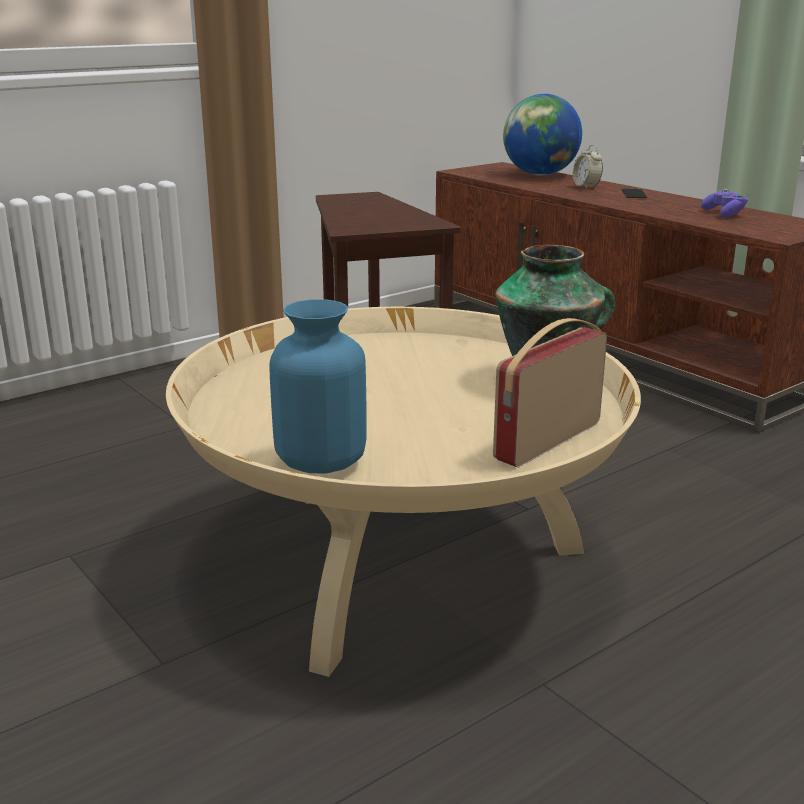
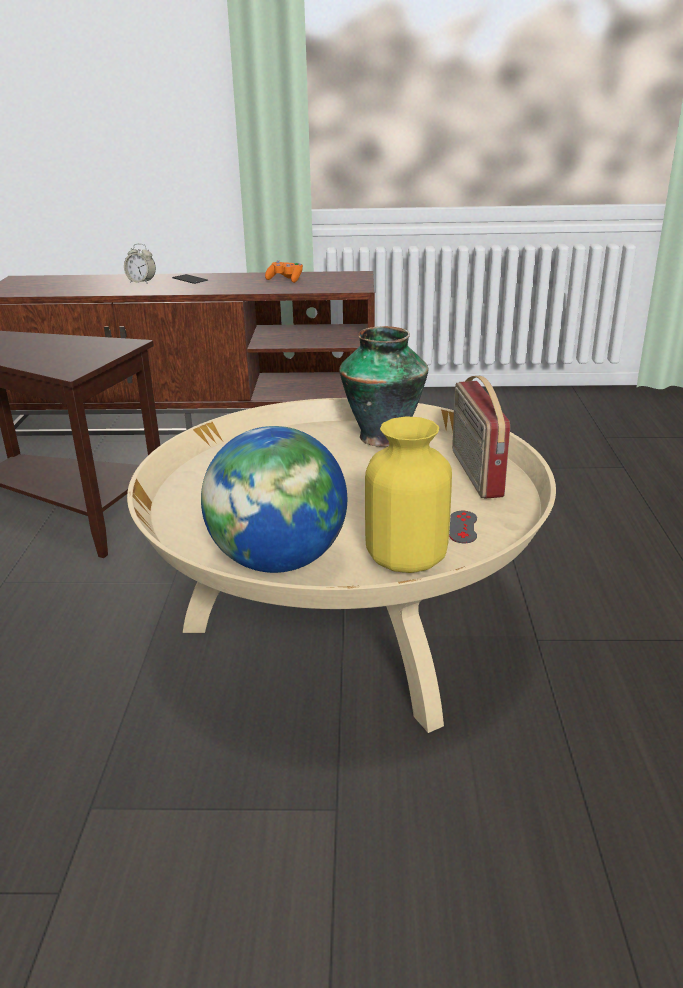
camera: 50 degrees left, 5 degrees up
blue vase [269,299,367,473] -> yellow vase [365,417,452,573]
globe [503,94,582,175] -> globe moved to [201,426,347,573]
purple game controller [701,189,748,218] -> orange game controller [265,260,303,283]
none -> grey game controller [449,511,477,543]

